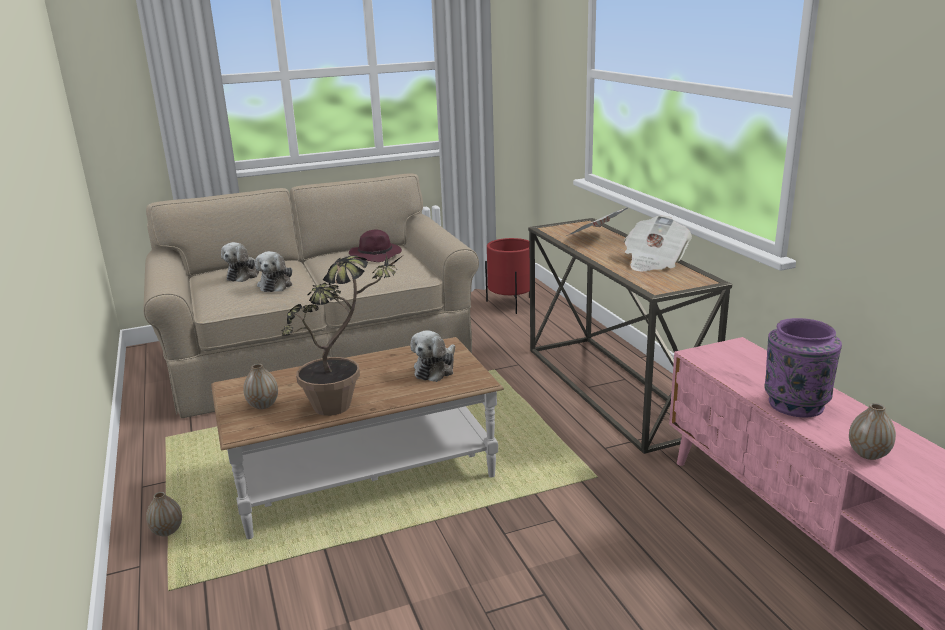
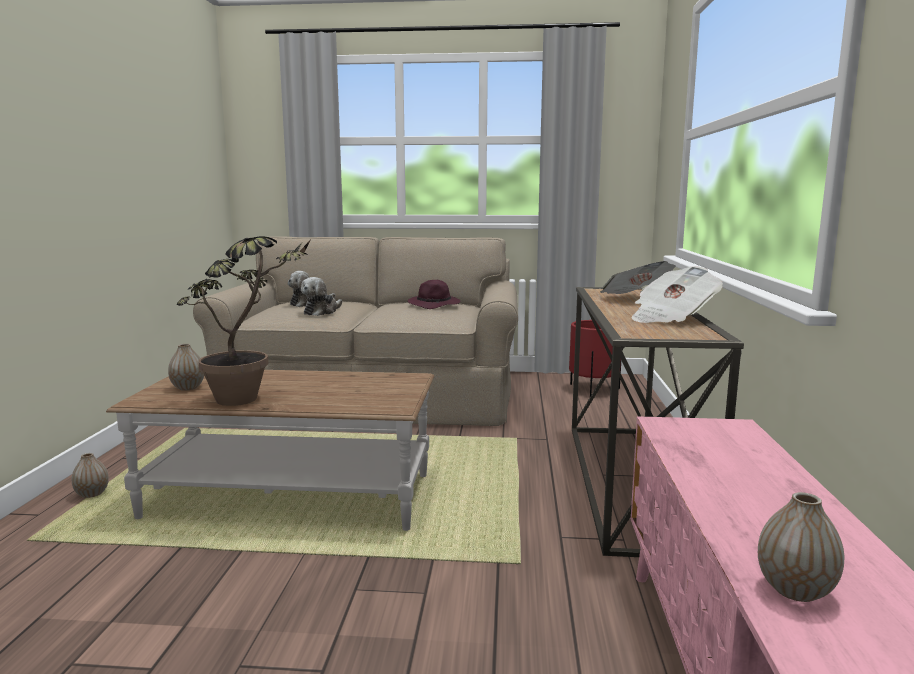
camera: 25 degrees right, 10 degrees down
plush toy [410,330,455,382] -> none
purple vase [764,318,842,418] -> none

